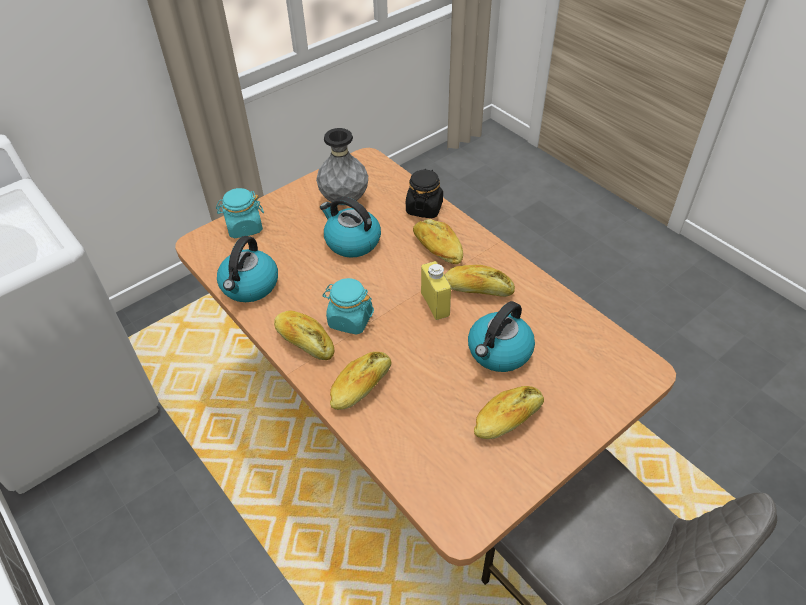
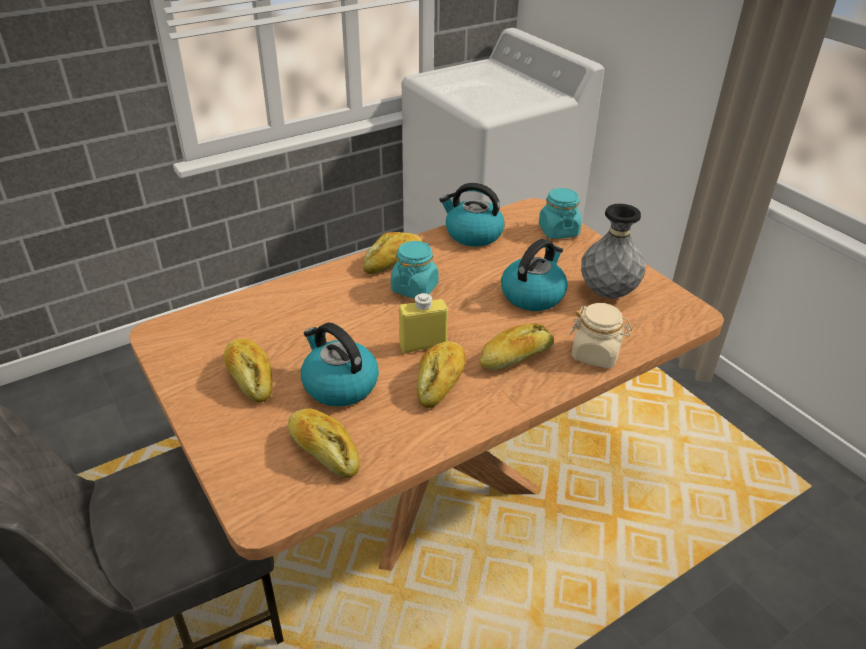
camera: 95 degrees right, 10 degrees down
bread [330,352,391,410] -> bread moved to [288,409,360,478]
black jar [406,169,443,218] -> beige jar [570,303,632,368]

